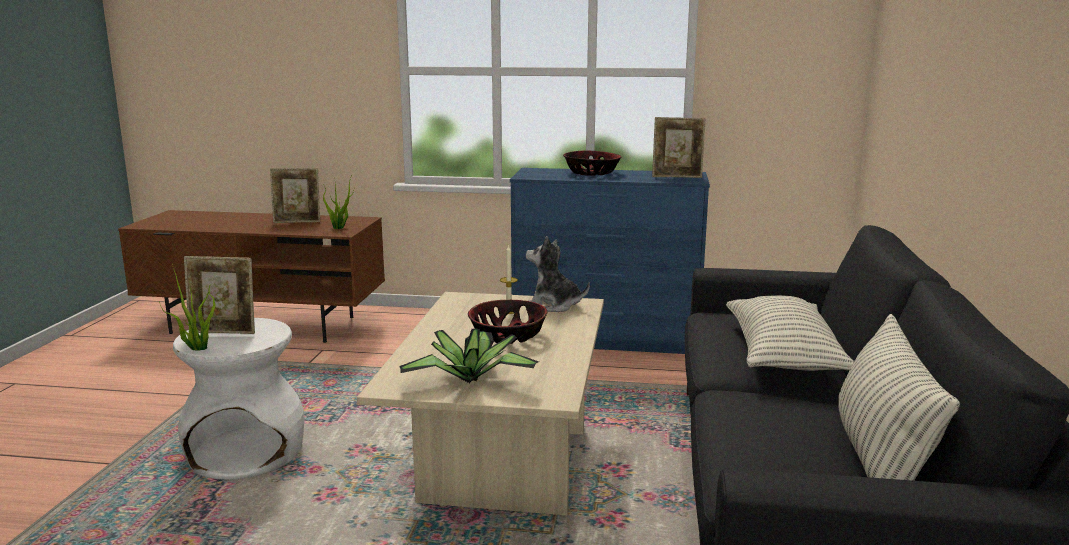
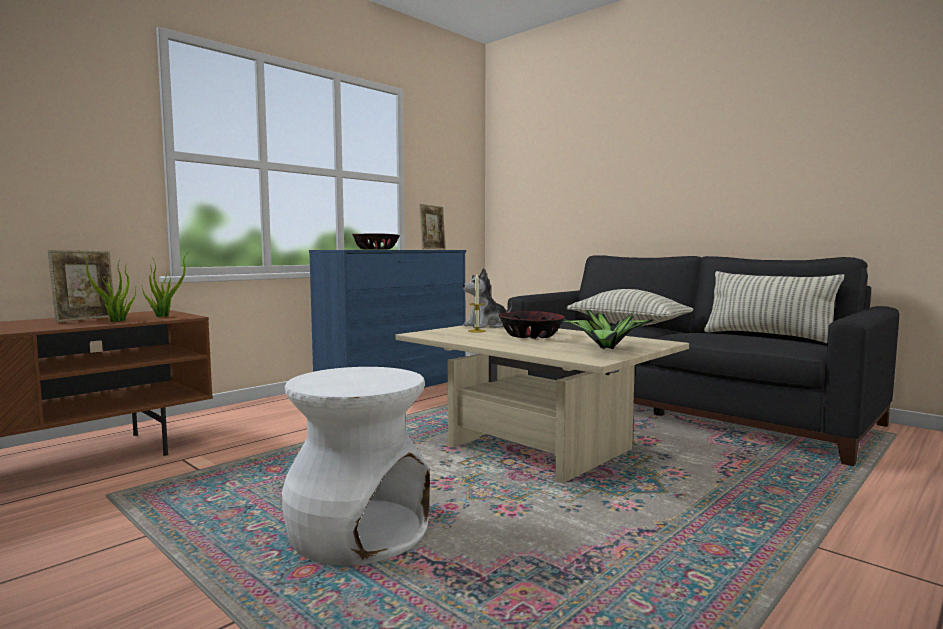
camera: 55 degrees left, 10 degrees down
potted plant [159,264,216,351] -> potted plant moved to [83,255,136,322]
picture frame [184,256,255,334] -> none

